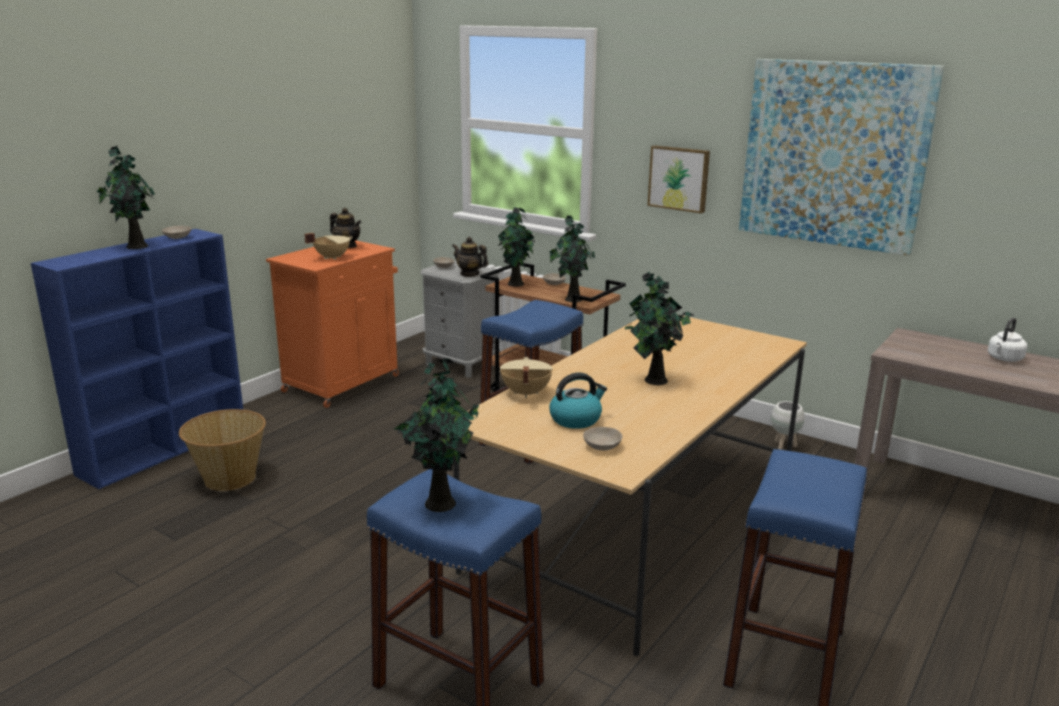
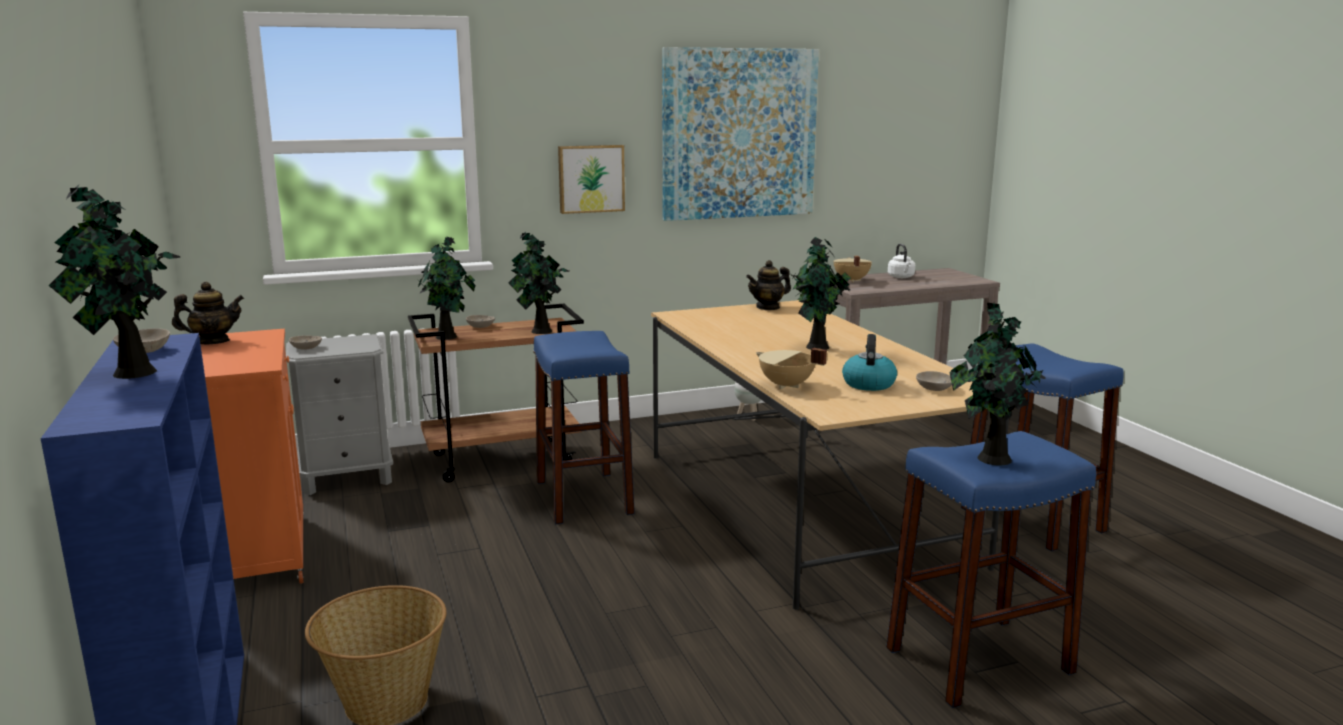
camera: 55 degrees left, 5 degrees down
beige cooking pot [304,233,353,260] -> beige cooking pot moved to [833,256,872,282]
teapot [452,237,488,277] -> teapot moved to [746,260,791,310]

